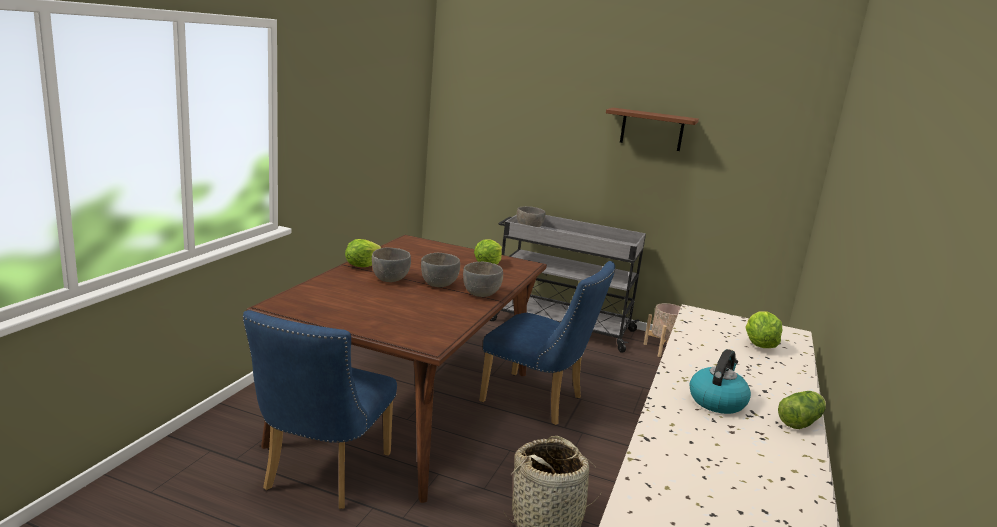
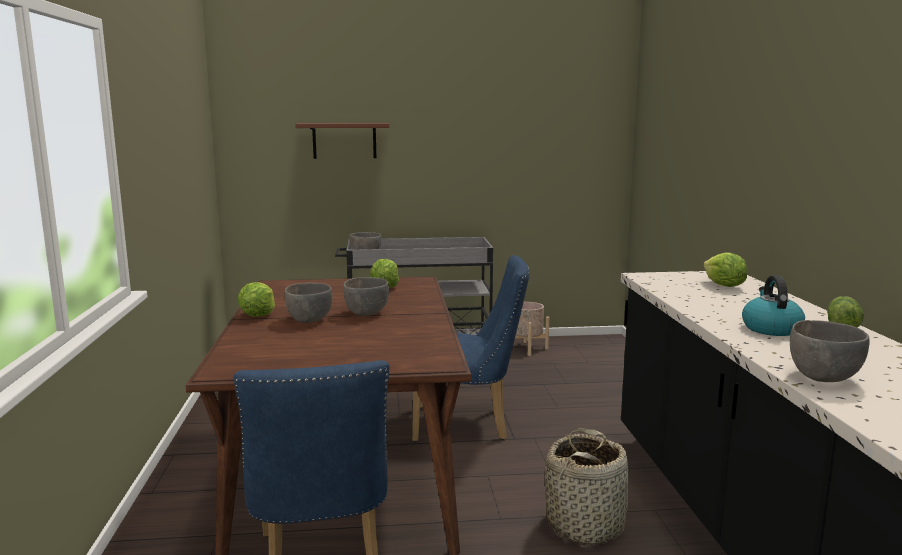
camera: 25 degrees left, 5 degrees down
grey bowl [463,262,503,297] -> grey bowl moved to [790,320,870,382]
brown shelf [606,108,699,151] -> brown shelf moved to [295,123,389,159]

